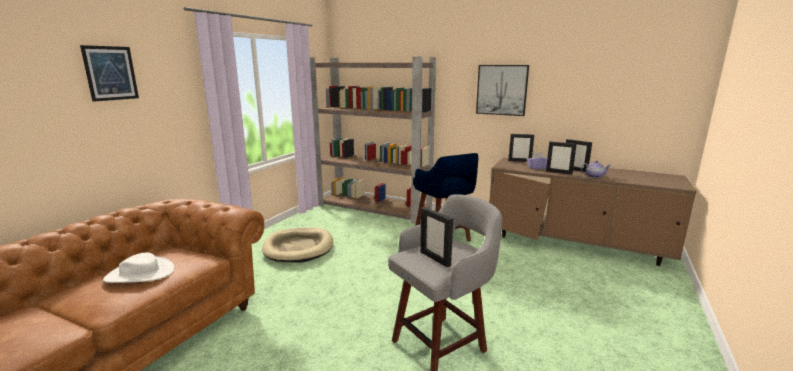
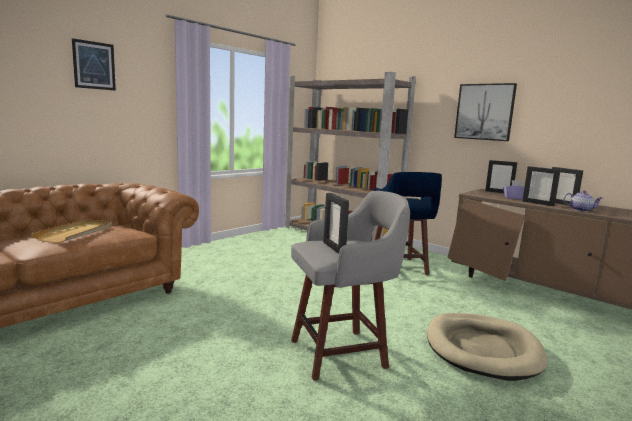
camera: 15 degrees right, 5 degrees down
white hat [103,252,174,283] -> beige tray [31,219,112,243]
beige dog bed [262,227,333,263] -> beige dog bed moved to [427,313,548,381]

